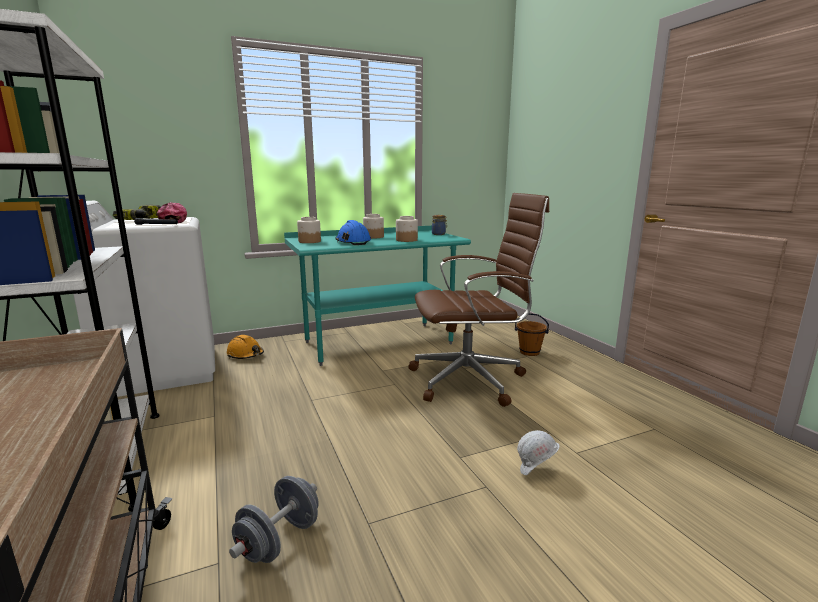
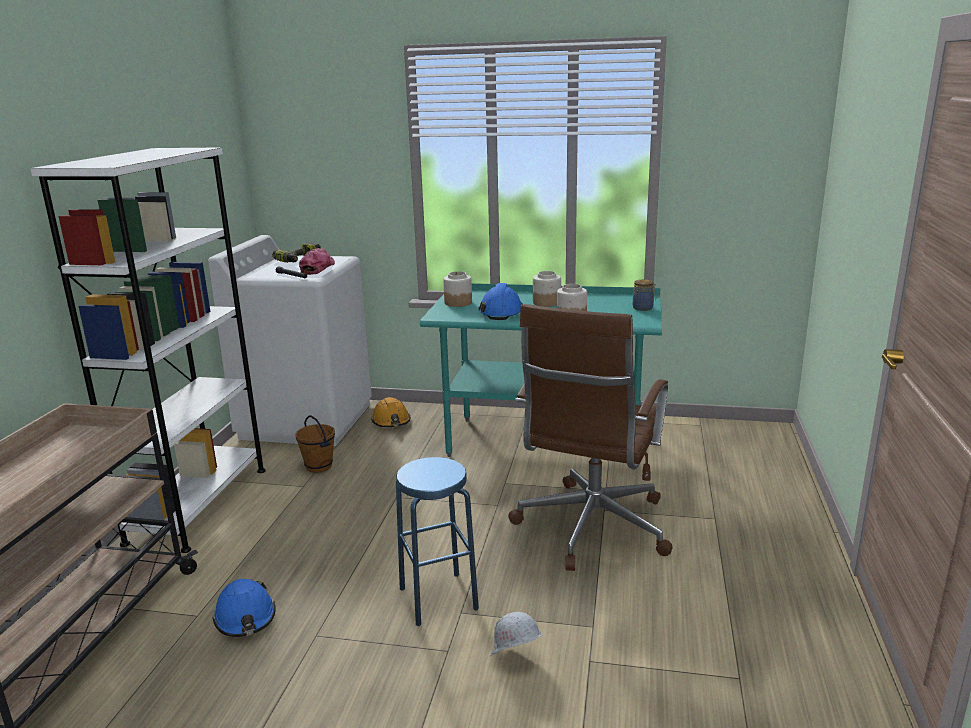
camera: 35 degrees right, 5 degrees up
grey dumbbell [229,476,319,563] -> blue hard hat [212,579,276,637]
brown office chair [408,193,549,407] -> brown office chair turned 90 degrees clockwise [508,304,673,571]
brown bucket [515,313,549,356] -> brown bucket moved to [295,415,335,473]
none -> blue stool [396,457,479,626]

